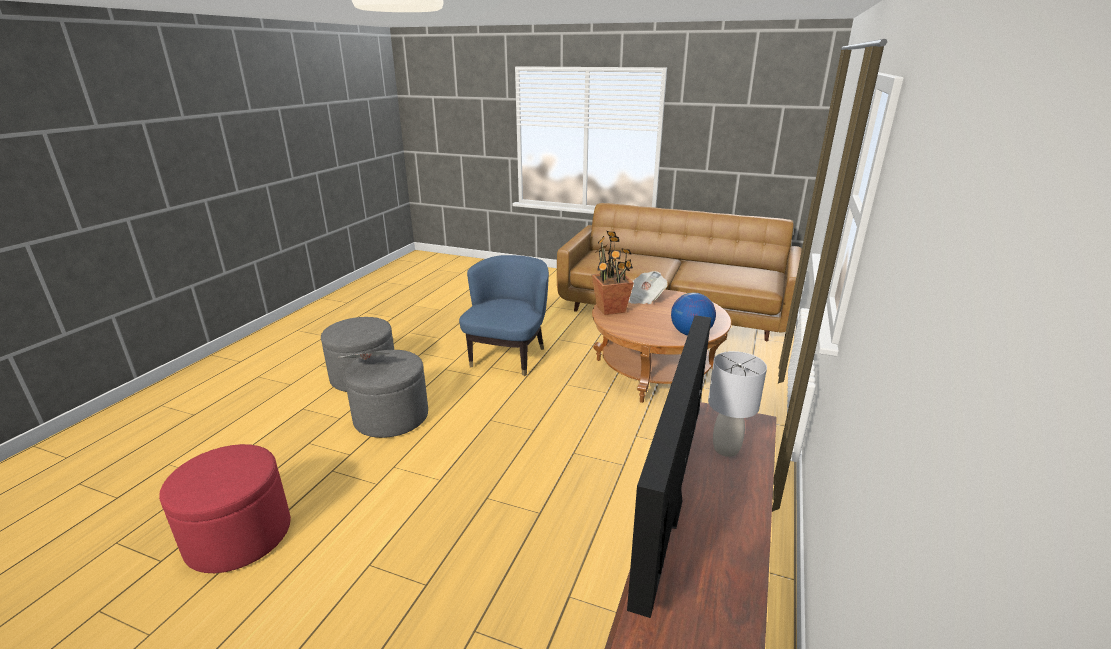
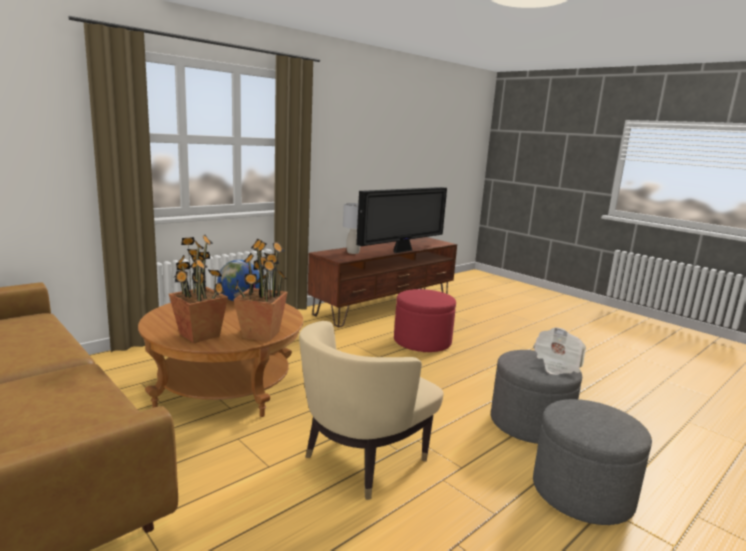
camera: 155 degrees left, 10 degrees down
red ottoman [159,444,291,573] -> red ottoman moved to [394,289,456,352]
blue armchair [459,255,549,376] -> beige armchair [299,321,443,500]
newspaper [629,271,667,304] -> potted plant [169,235,228,343]

